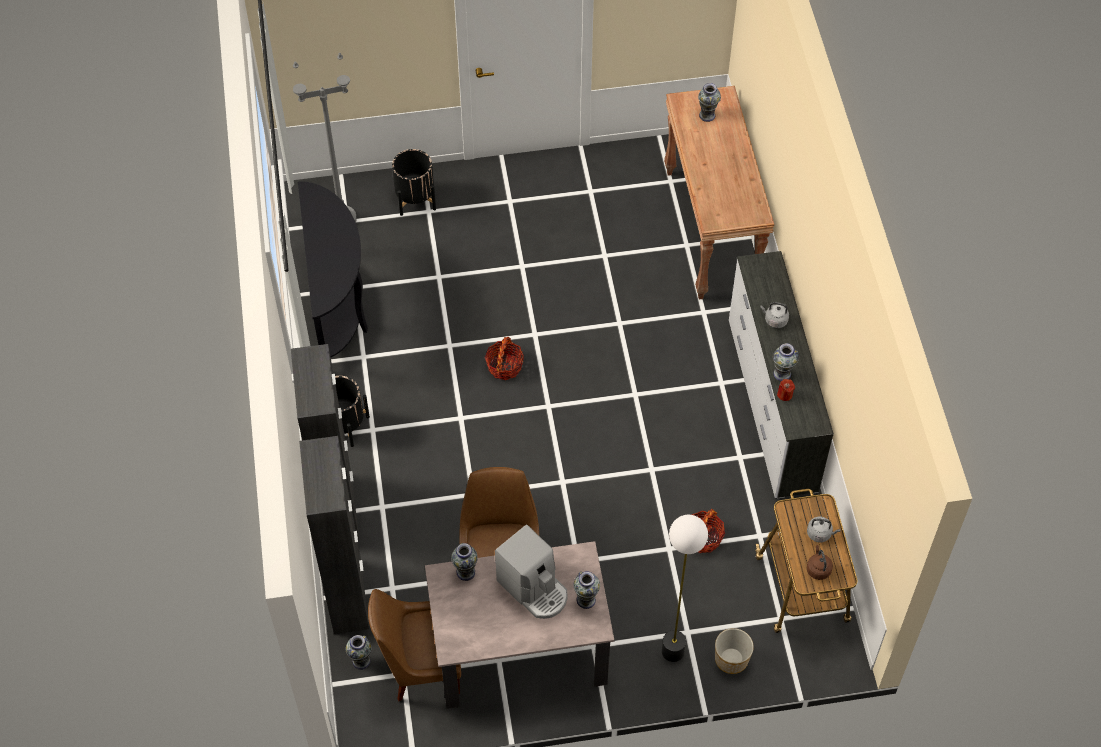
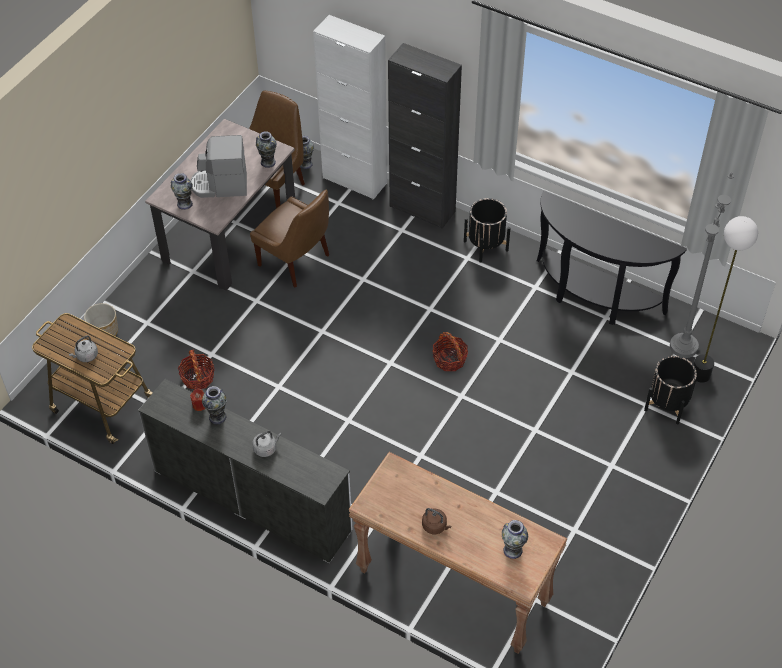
camera: 130 degrees right, 5 degrees down
black cabinet [299,436,369,634] -> white cabinet [313,15,387,200]
floor lamp [662,515,708,662] -> floor lamp moved to [693,216,758,383]
brown kettle [807,545,833,580] -> brown kettle moved to [422,508,451,534]

